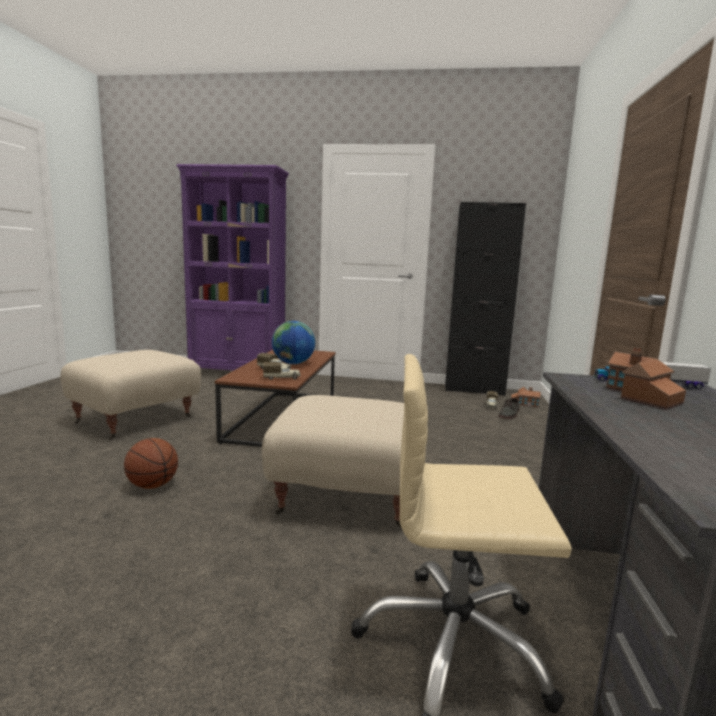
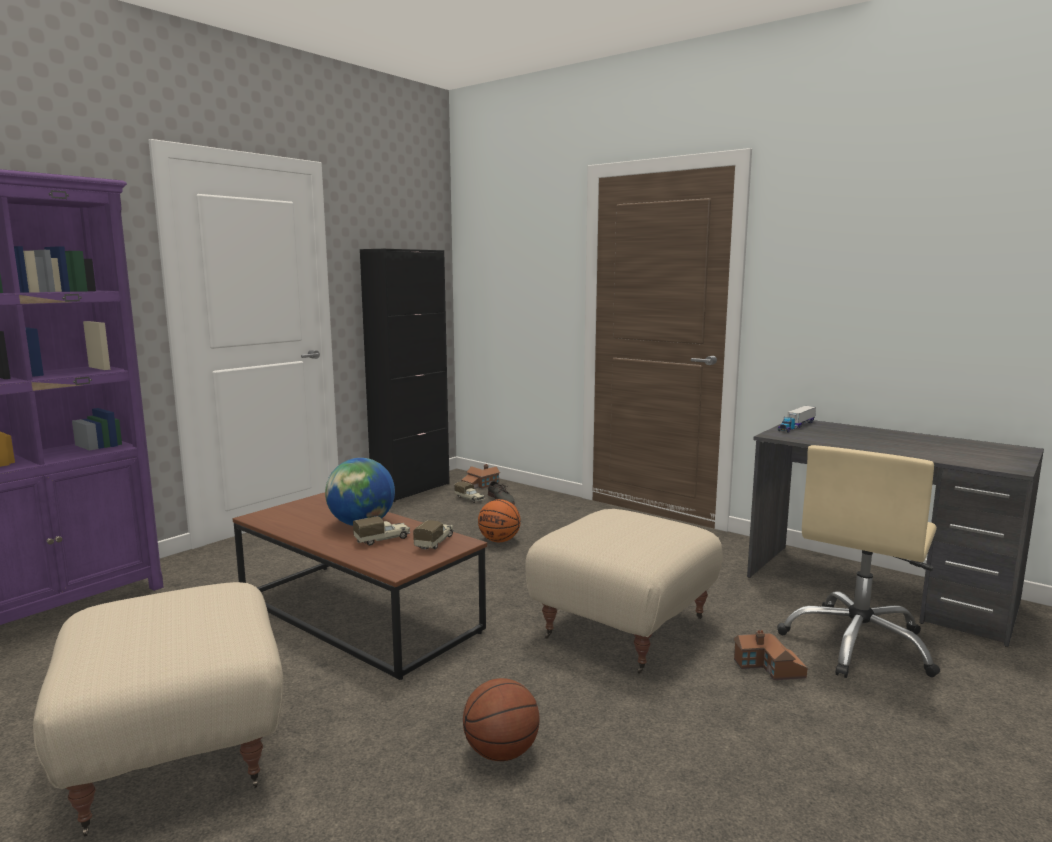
camera: 60 degrees left, 0 degrees up
toy house [606,348,686,410] -> toy house moved to [733,630,807,680]
none -> basketball [478,499,521,542]

